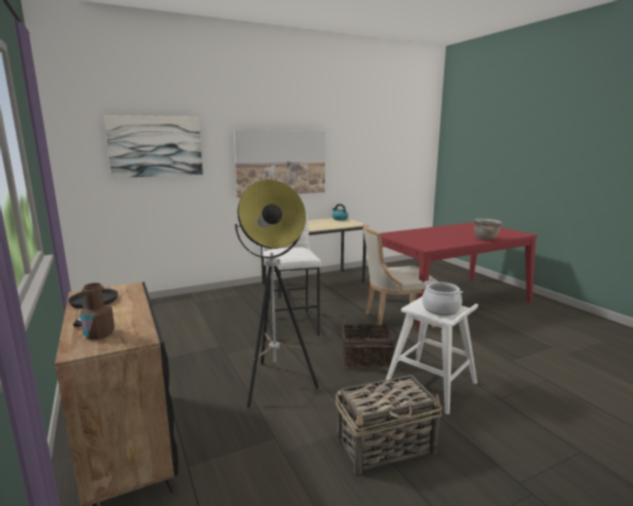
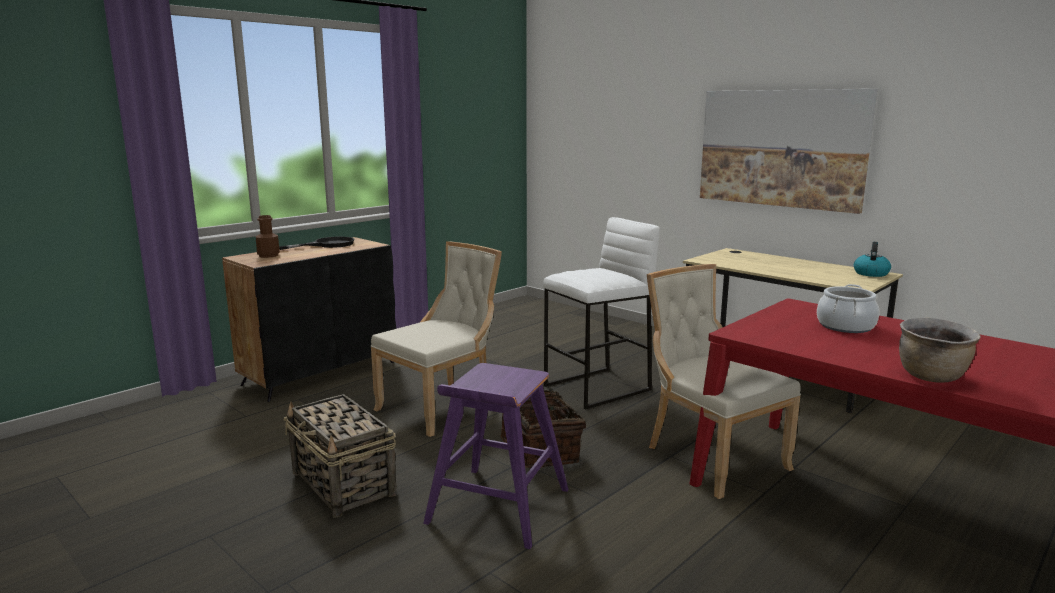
camera: 70 degrees right, 0 degrees up
picture [104,115,203,178] -> none
floor lamp [235,179,319,407] -> beige chair [371,241,502,437]
white stool [386,296,478,414] -> purple stool [423,363,568,549]
cooking pot [422,281,463,316] -> cooking pot moved to [817,284,879,333]

